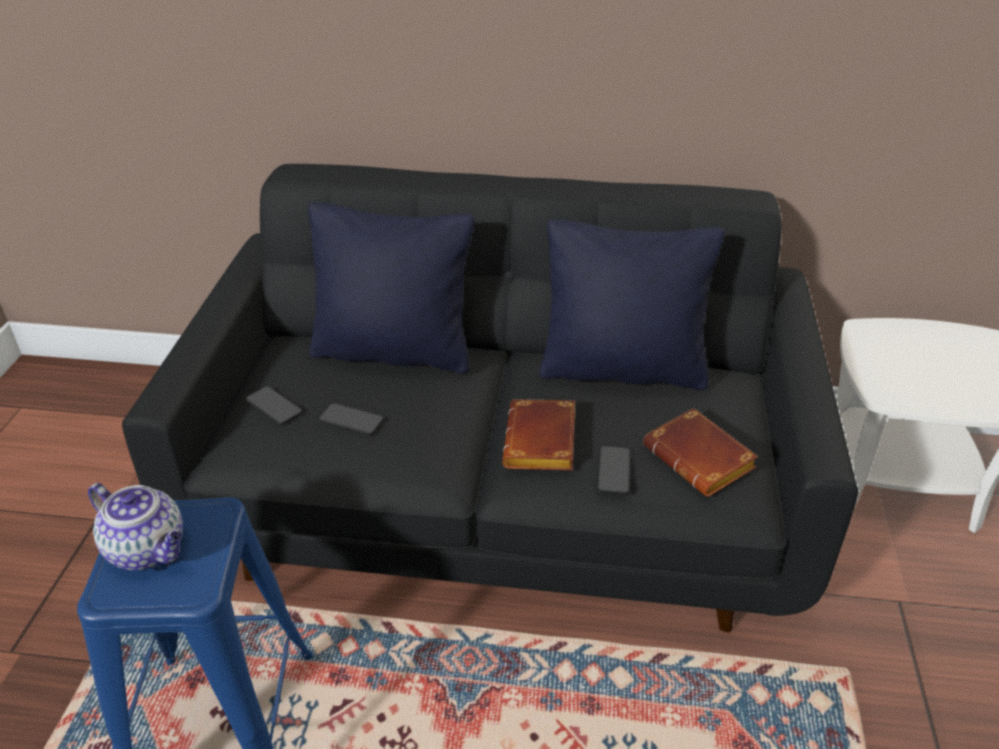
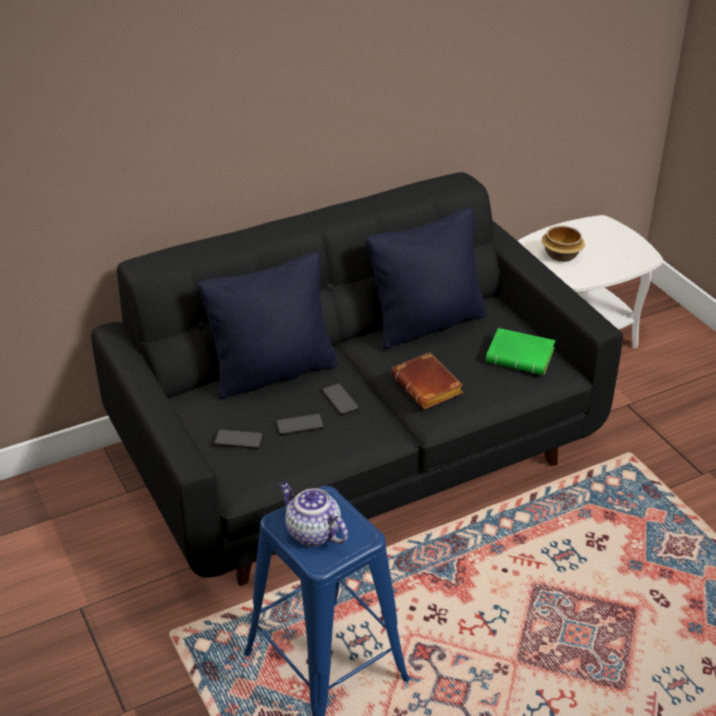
camera: 35 degrees left, 0 degrees up
teapot [88,483,183,570] -> teapot turned 135 degrees counterclockwise [279,482,348,547]
phone [597,446,631,494] -> phone moved to [322,383,359,415]
brown book [643,408,758,497] -> green book [486,328,555,375]
none -> bowl [542,225,585,262]

